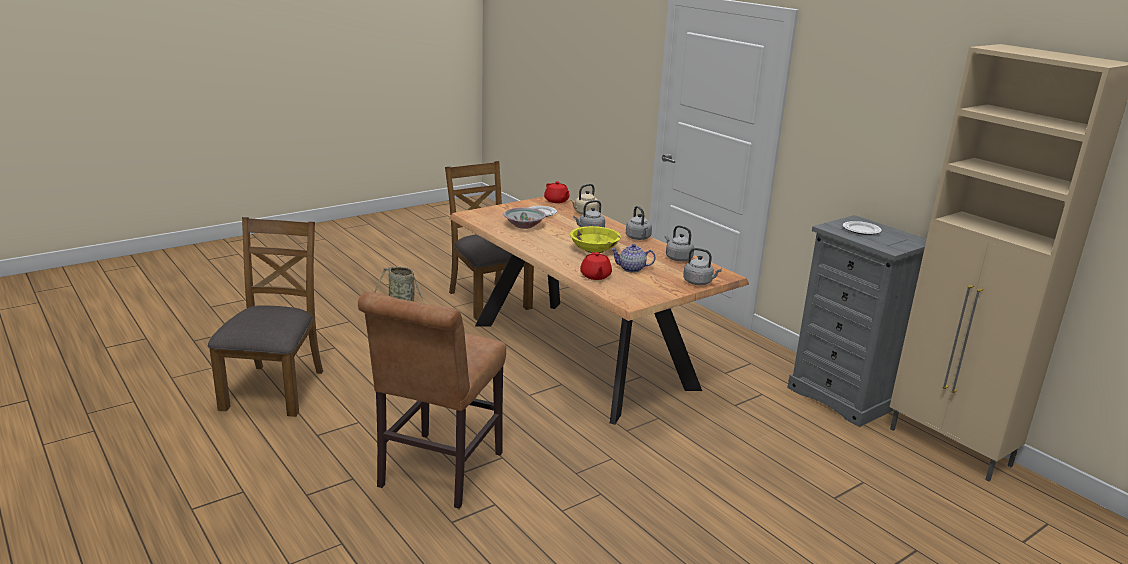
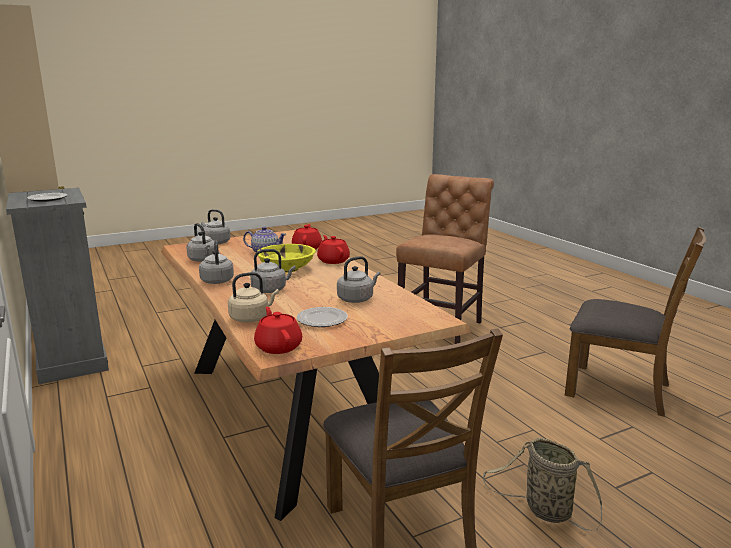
camera: 170 degrees left, 5 degrees down
brown chair [208,217,323,417] -> brown chair turned 75 degrees counterclockwise [565,226,706,417]
bowl [504,207,546,229] -> grey kettle [337,256,381,303]
none -> red teapot [317,235,350,264]

